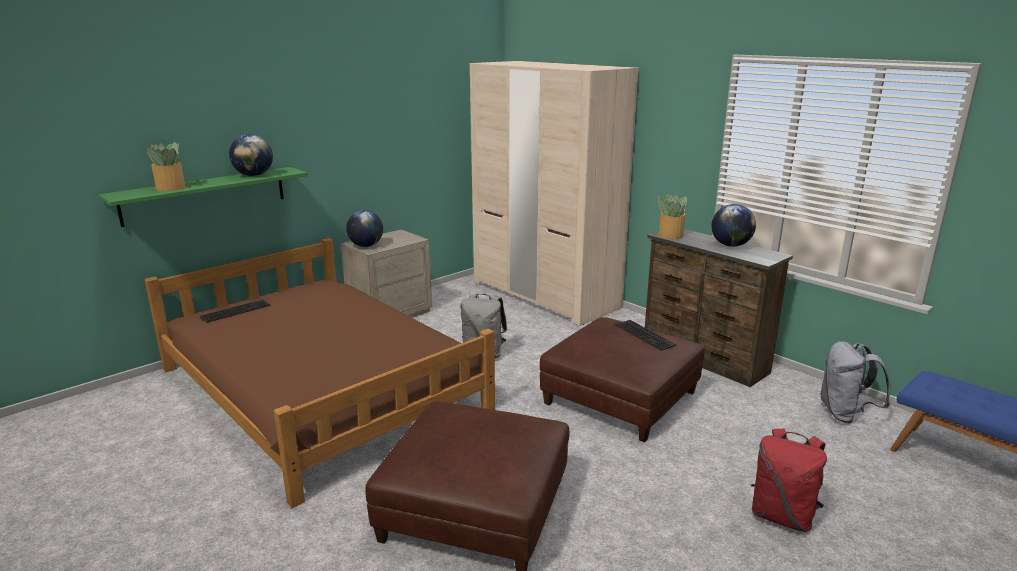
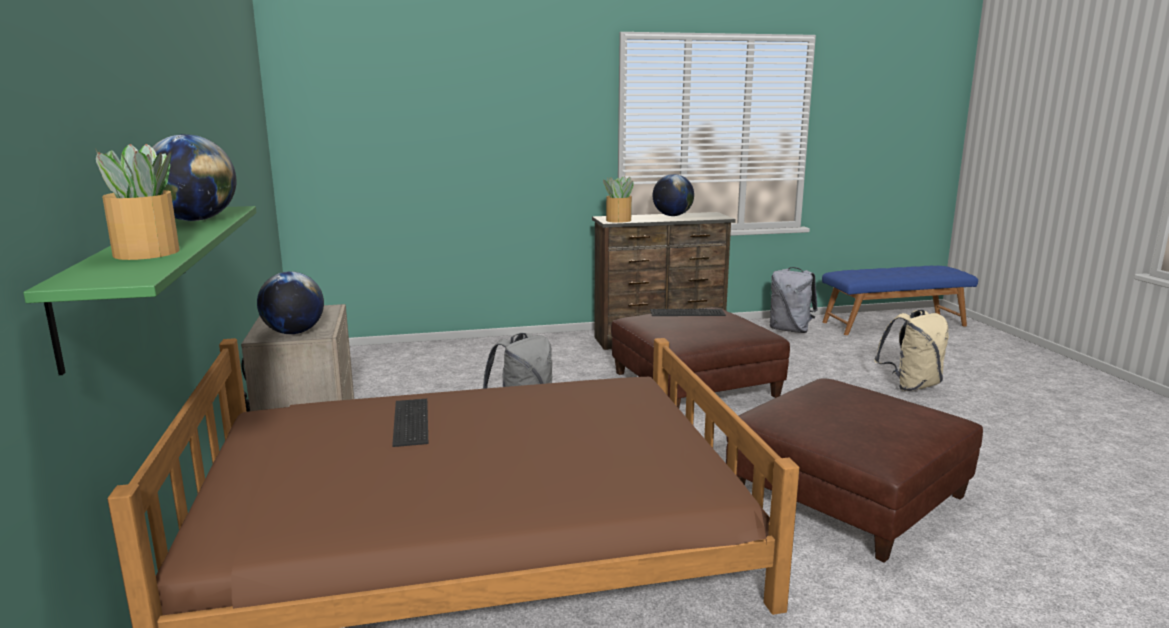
camera: 60 degrees left, 5 degrees down
keyboard [200,300,271,323] -> keyboard moved to [392,399,428,447]
beige wardrobe [470,61,639,326] -> none
red backpack [751,428,827,532] -> beige backpack [874,310,949,391]

